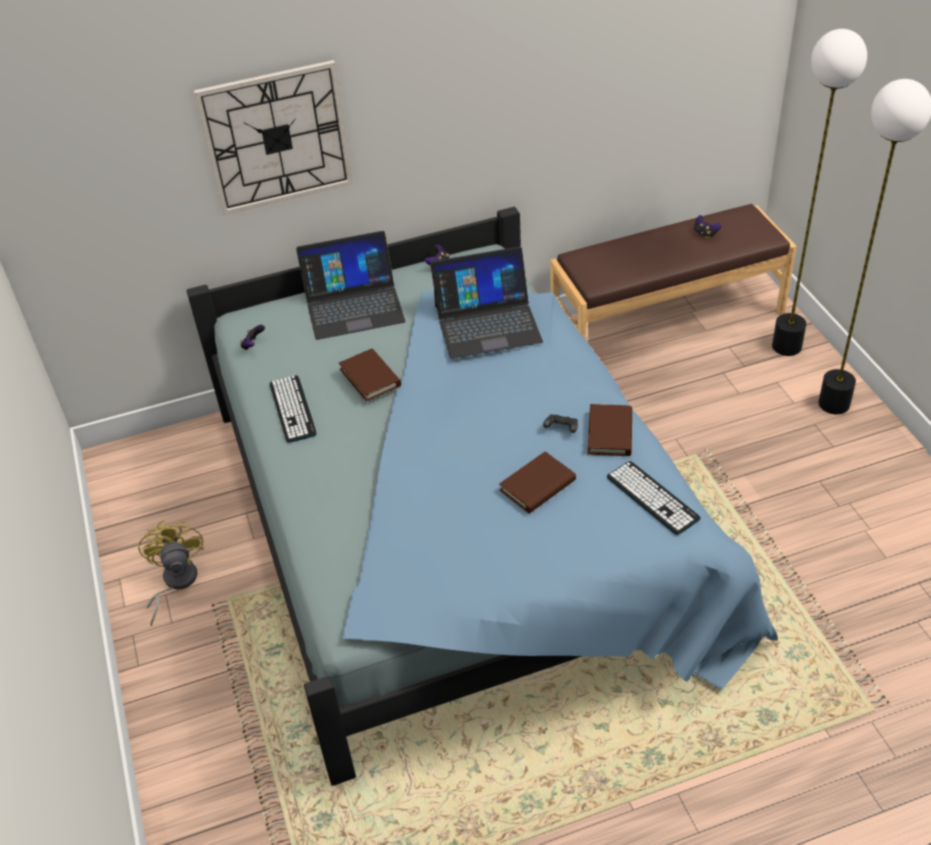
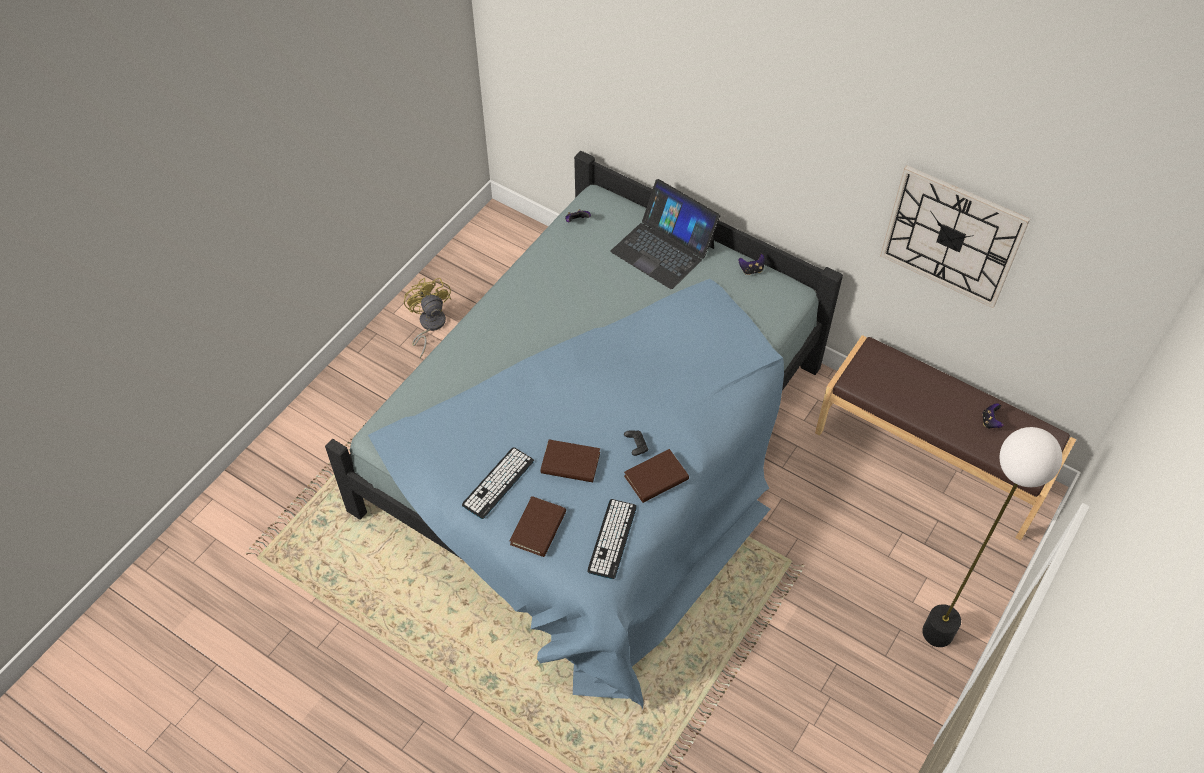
camera: 50 degrees right, 10 degrees up
yellow fan [138,520,204,626] -> yellow fan turned 60 degrees counterclockwise [404,278,451,359]
wall clock [194,60,353,215] -> wall clock moved to [880,165,1030,308]
keyboard [270,375,317,443] -> keyboard moved to [462,447,534,519]
brown book [339,349,401,402] -> brown book moved to [510,496,566,557]
laptop [430,247,543,359] -> none
floor lamp [772,29,867,356] -> none

